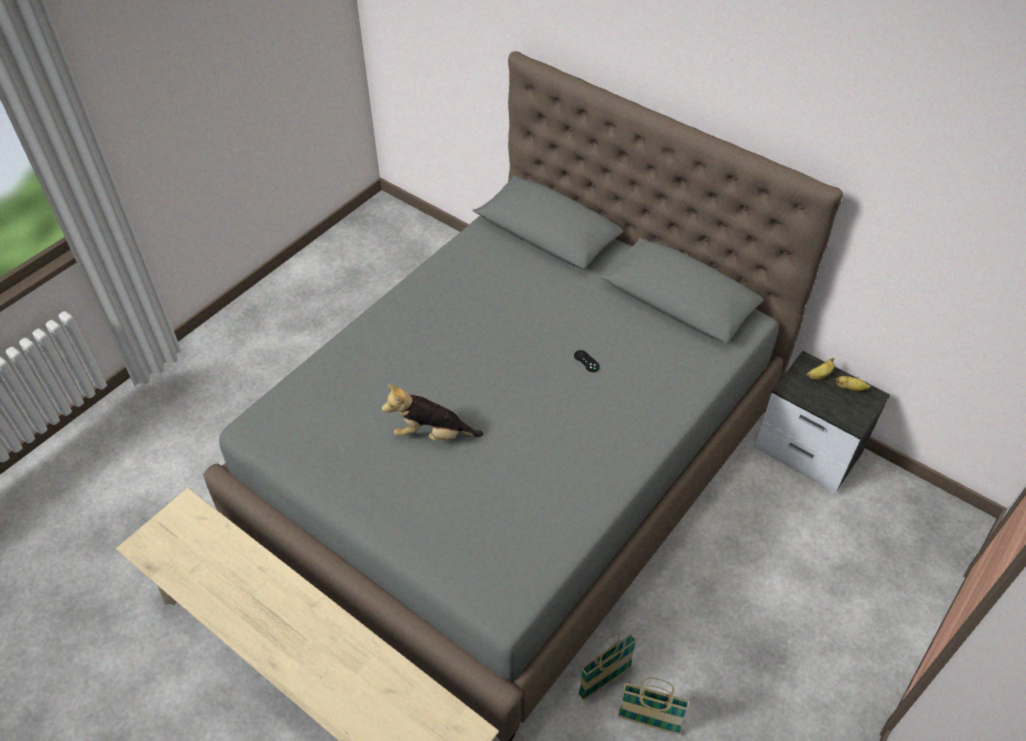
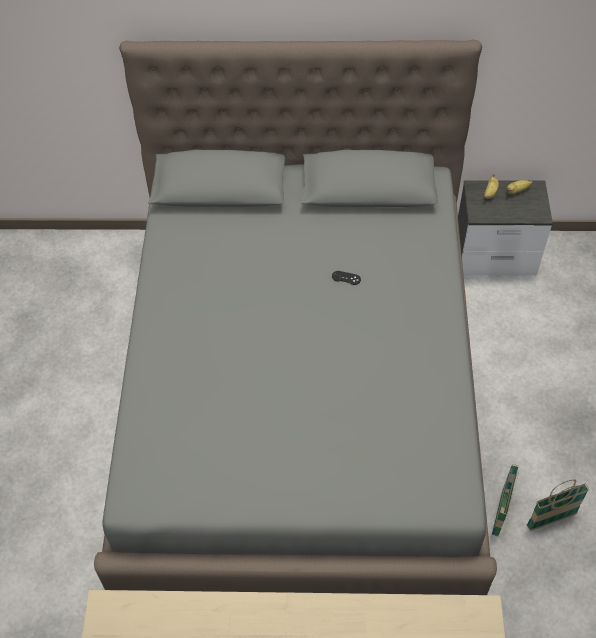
camera: 35 degrees left, 5 degrees up
plush toy [382,384,483,440] -> none

